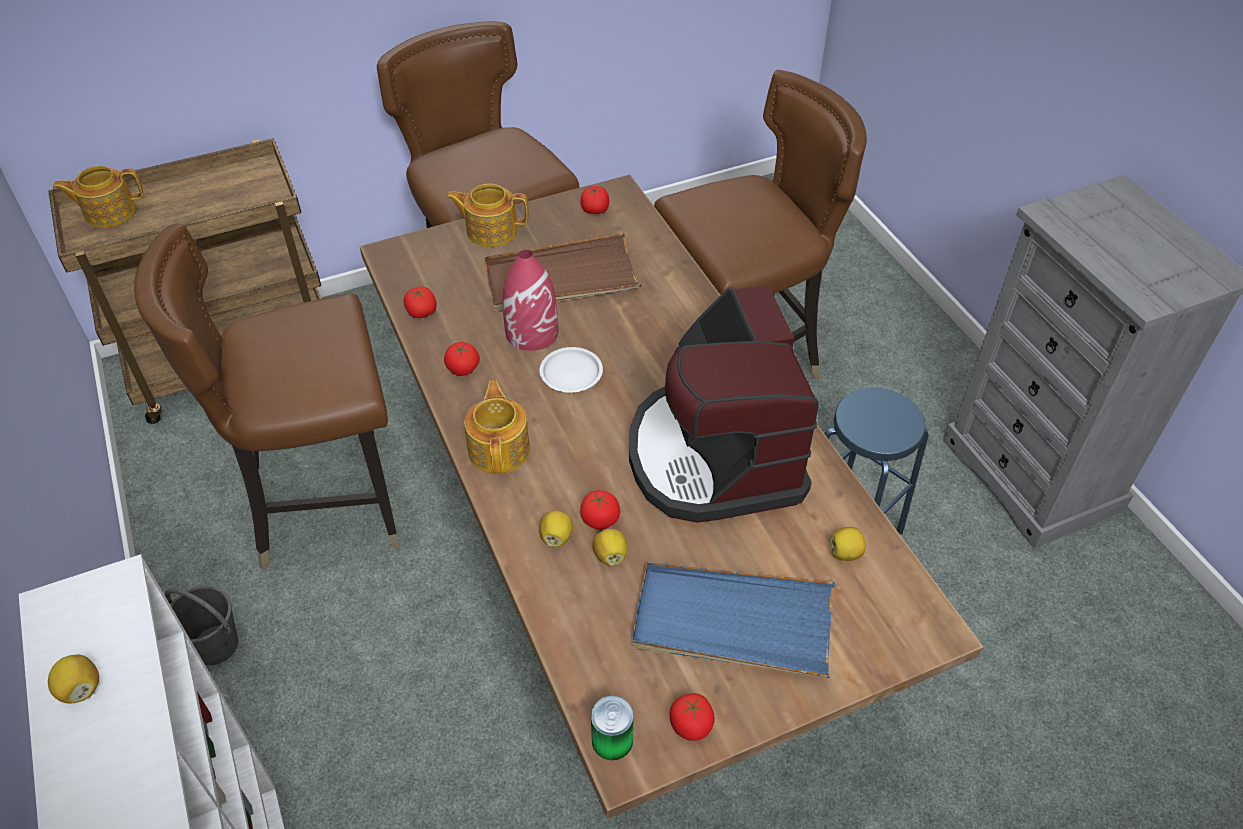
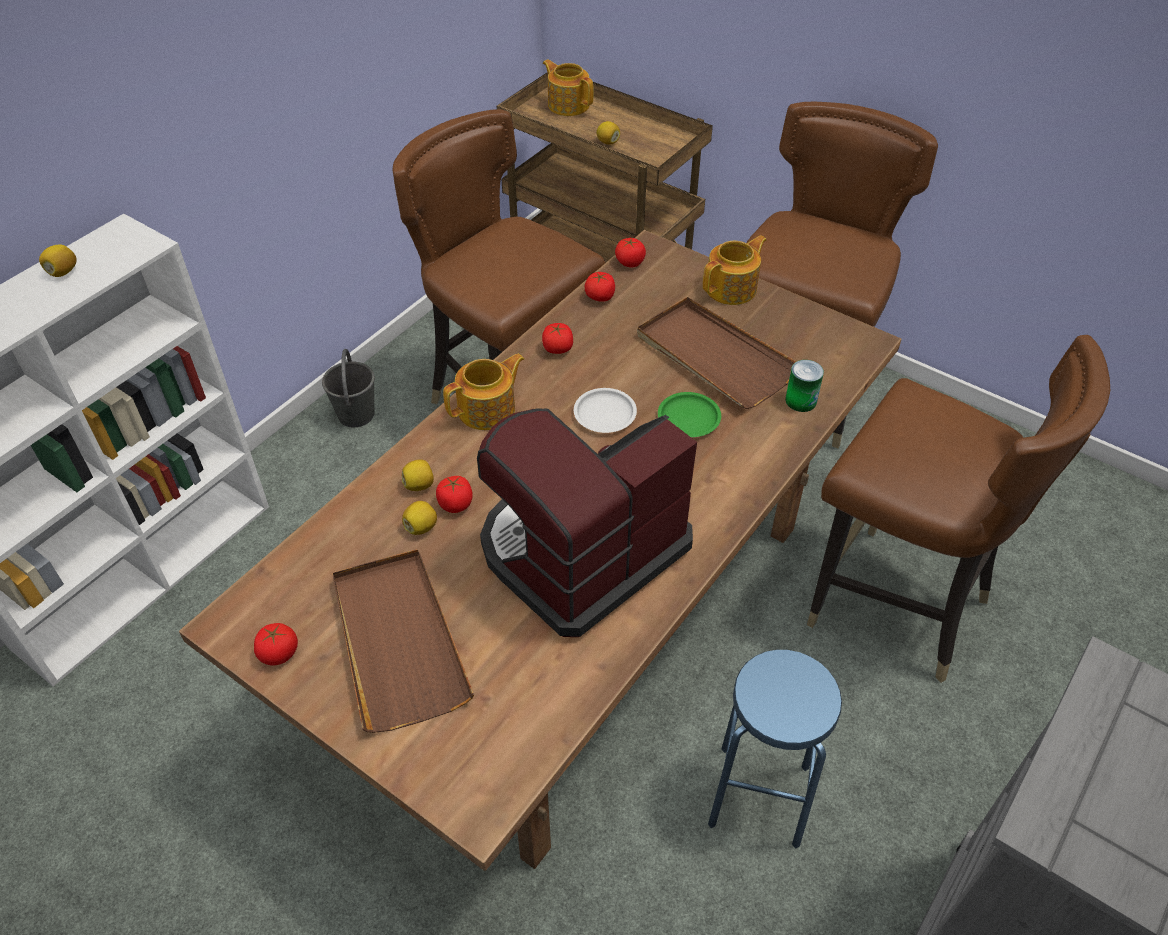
camera: 60 degrees right, 0 degrees up
teapot [446,183,529,247] -> teapot turned 75 degrees clockwise [703,235,766,305]
red vase [503,250,558,351] -> none
tomato [581,186,609,214] -> tomato moved to [615,238,646,268]
can [591,696,634,760] -> can moved to [785,360,824,412]
blue tray [632,562,835,678] -> brown tray [332,549,474,733]
lemon [829,527,866,561] -> lemon moved to [596,121,620,145]
none -> green plate [658,392,721,437]

